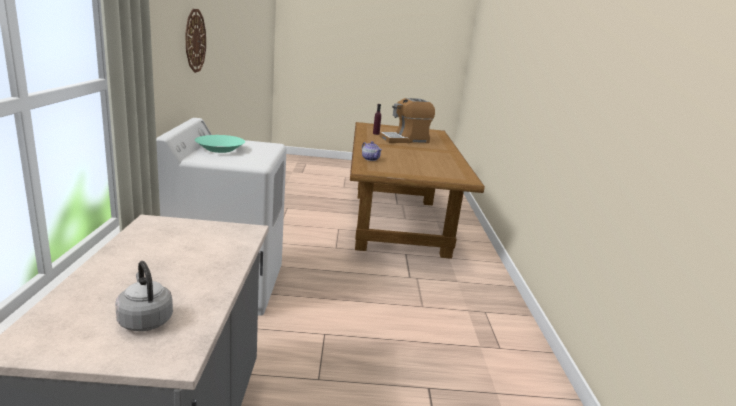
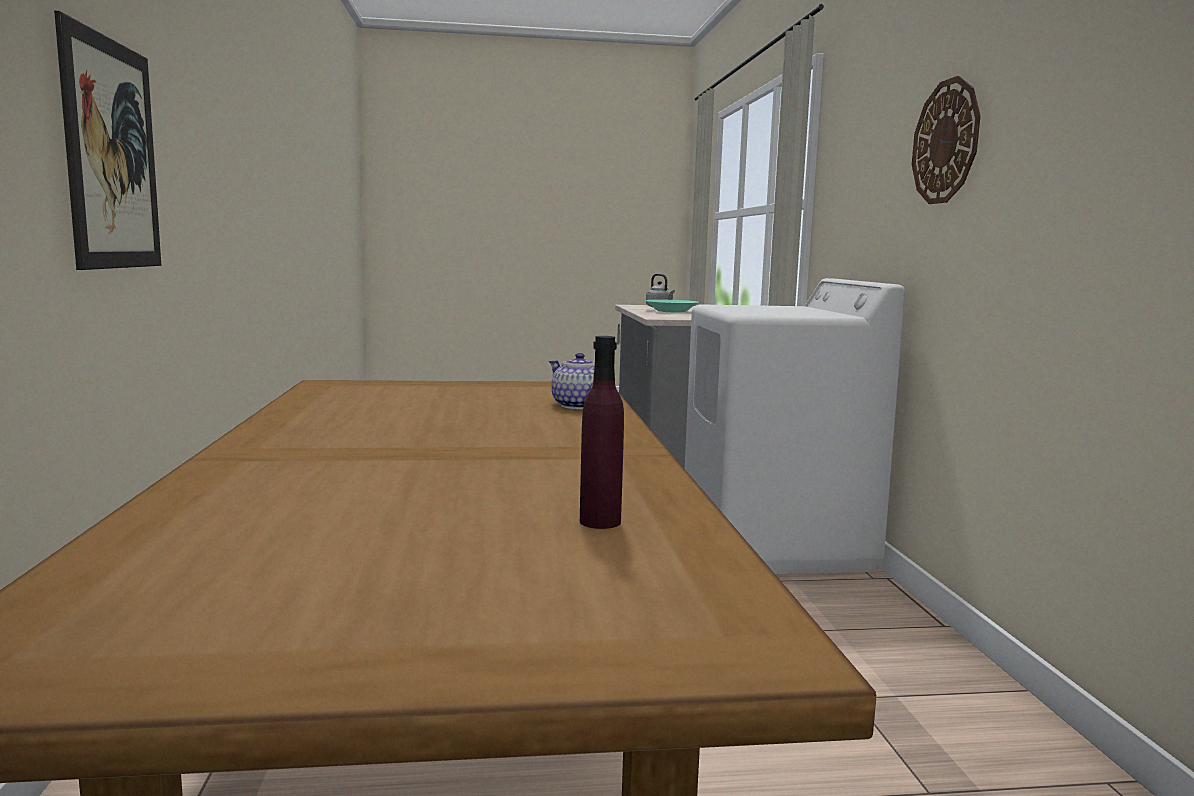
camera: 175 degrees right, 10 degrees down
turquoise bowl [195,135,245,153] -> turquoise bowl moved to [645,300,699,312]
coffee machine [379,98,435,143] -> none
none -> picture [54,11,161,270]

